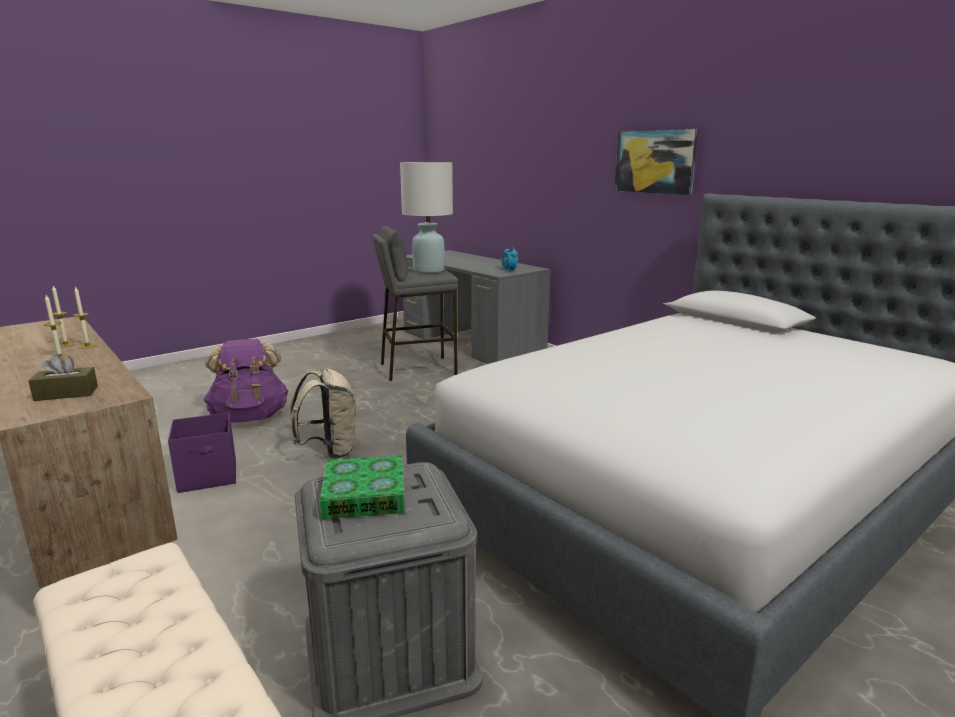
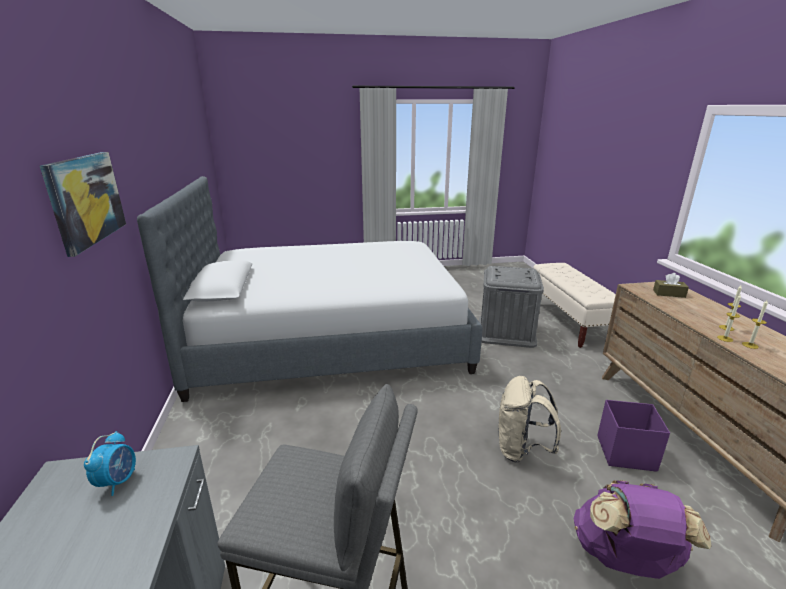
camera: 150 degrees left, 5 degrees up
book [320,455,405,519] -> none
white table lamp [400,162,453,273] -> none

